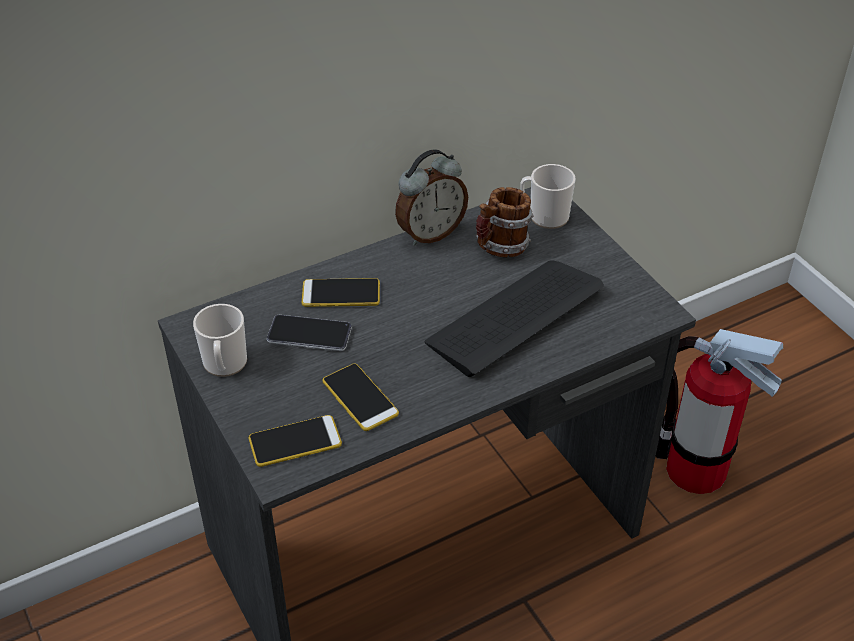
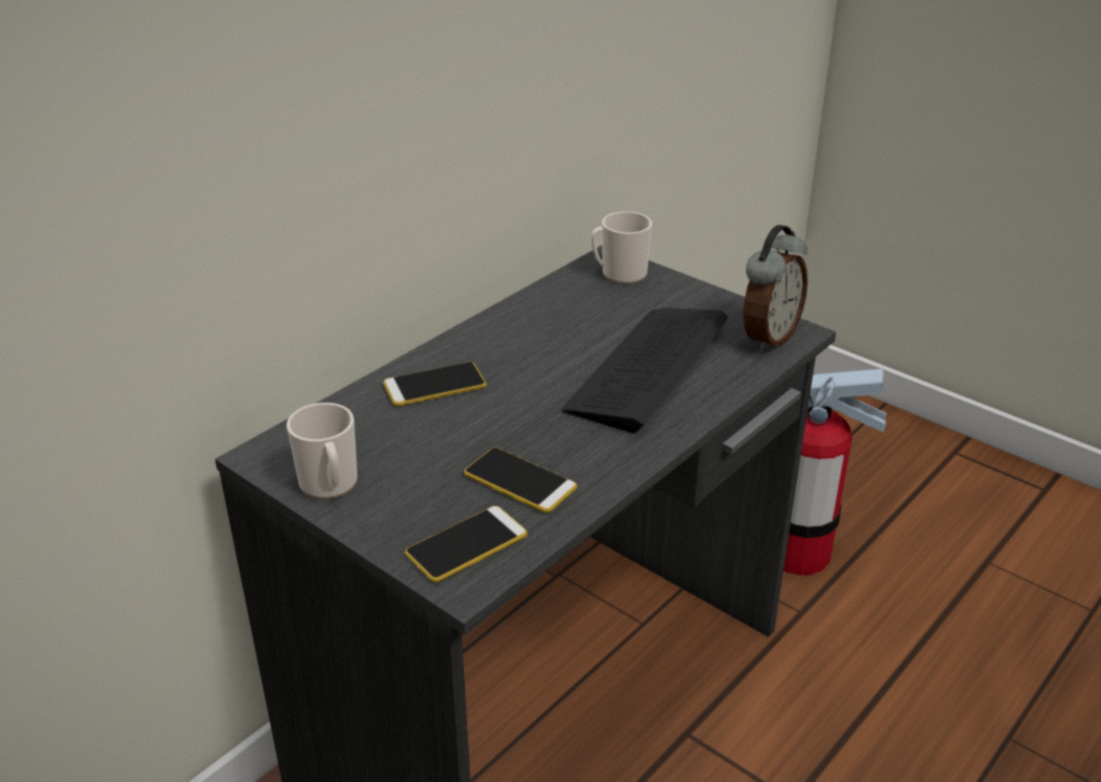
camera: 20 degrees left, 10 degrees down
phone [267,315,352,351] -> none
alarm clock [395,149,468,245] -> alarm clock moved to [743,225,808,352]
mug [476,187,534,257] -> none

